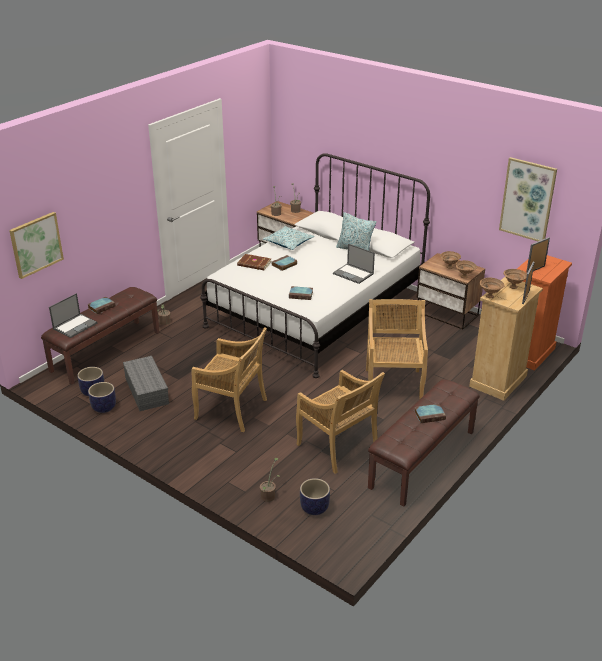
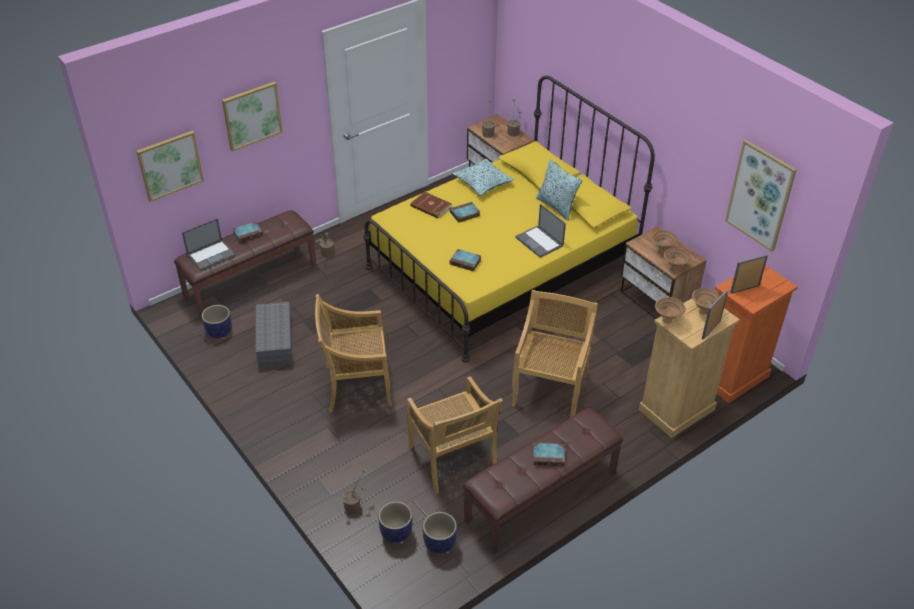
camera: 15 degrees right, 10 degrees up
planter [88,382,116,413] -> planter moved to [423,512,457,554]
beige chair [192,327,267,432] -> beige chair turned 135 degrees clockwise [315,294,392,413]
white bed [200,153,430,378] -> yellow bed [363,76,655,362]
none -> picture [222,82,283,152]

